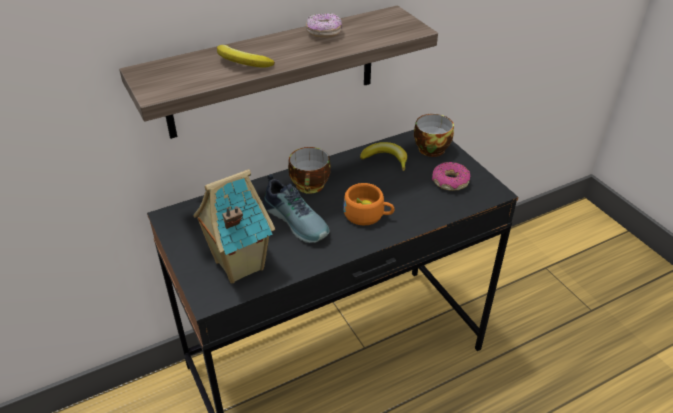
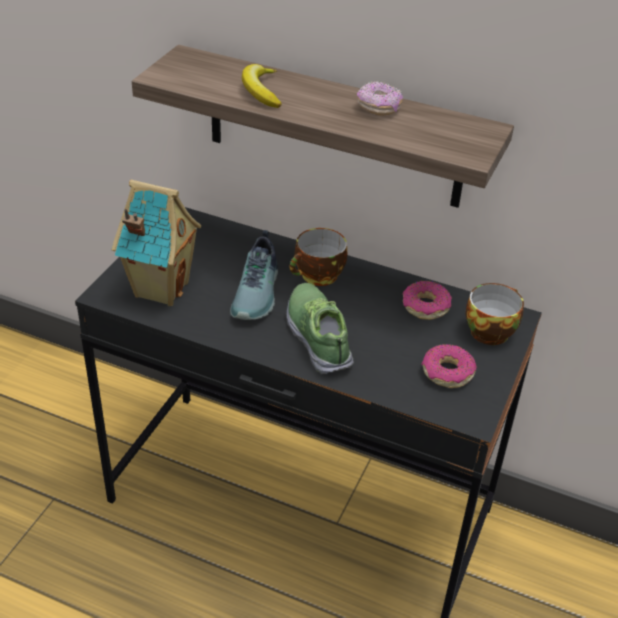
camera: 50 degrees right, 0 degrees up
orange cup [343,183,394,225] -> shoe [286,283,354,374]
banana [360,142,407,171] -> donut [402,281,452,320]

